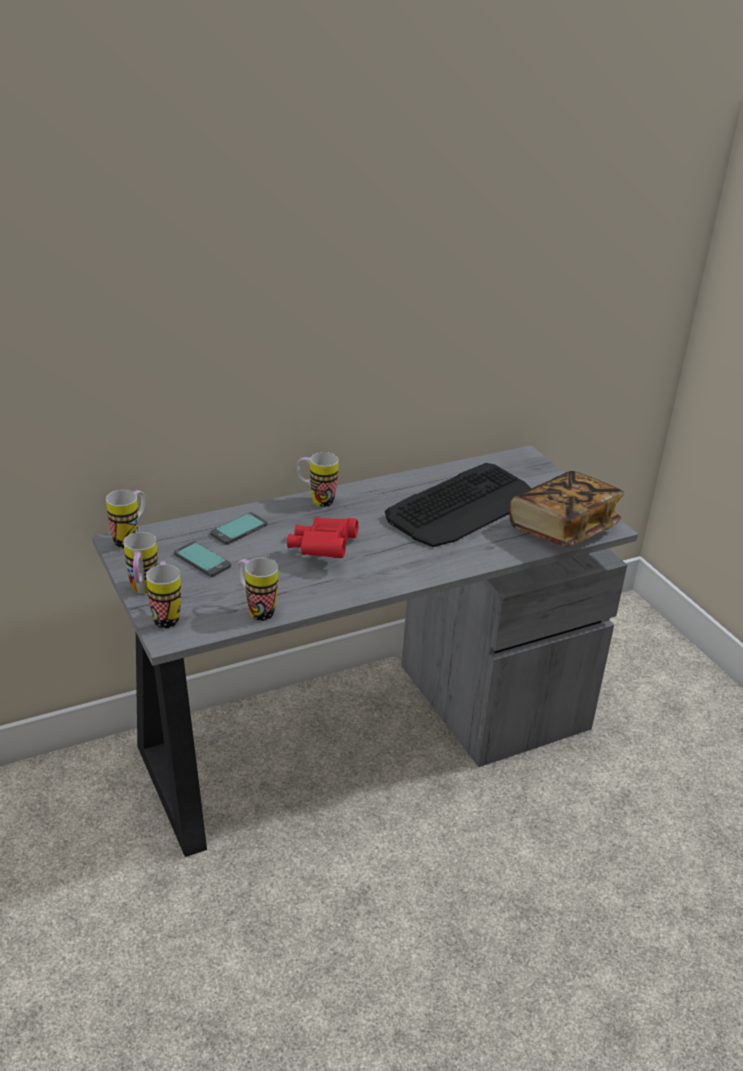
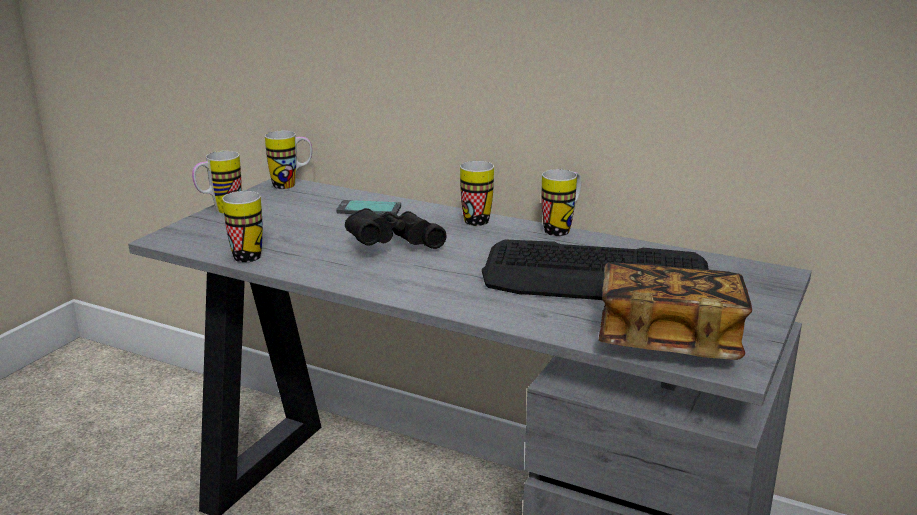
camera: 55 degrees right, 10 degrees down
mug [146,562,181,628] -> mug moved to [542,169,581,236]
phone [174,541,231,577] -> none
red binoculars [287,517,358,558] -> black binoculars [345,208,446,249]

